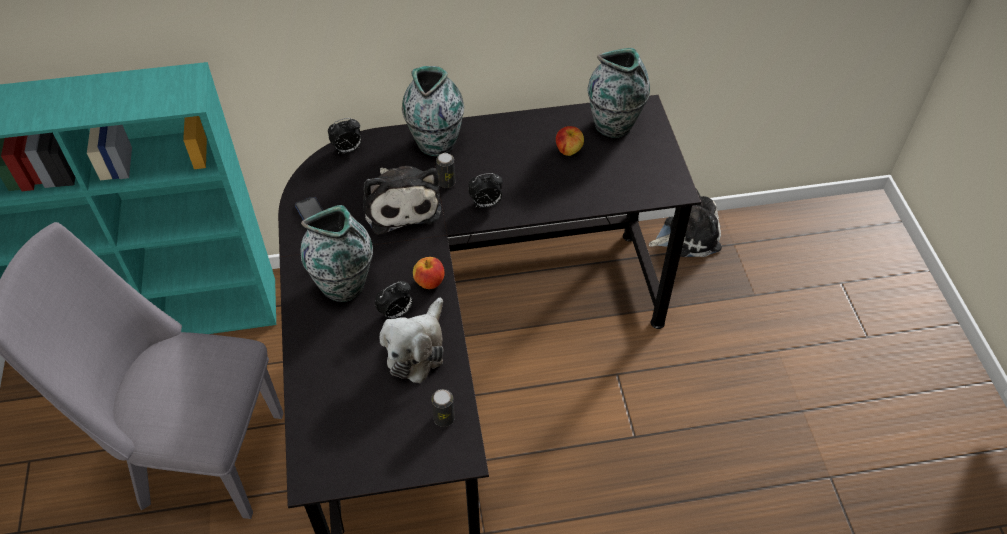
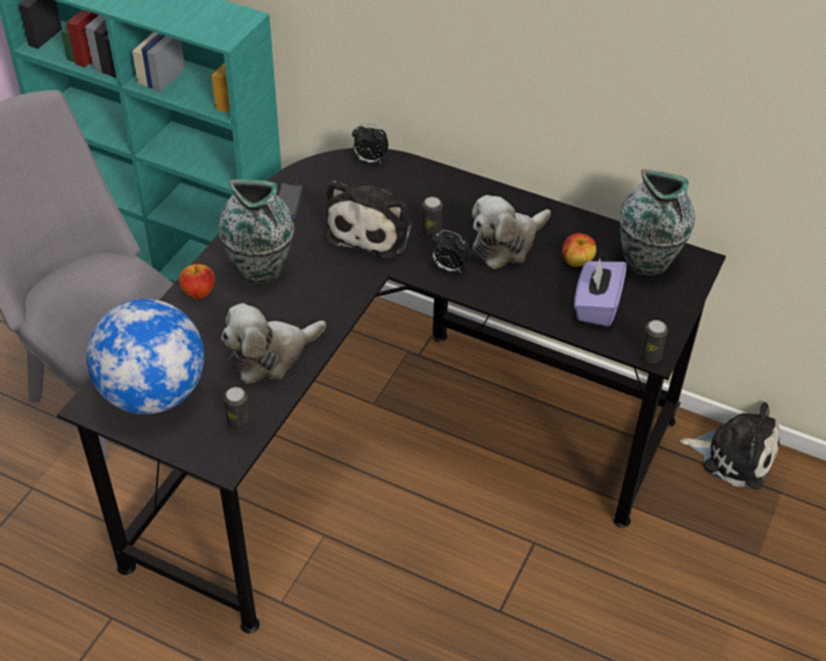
camera: 35 degrees right, 5 degrees down
alarm clock [375,281,413,319] -> none
vase [402,66,464,156] -> none
apple [413,257,445,289] -> apple moved to [179,264,215,299]
none -> globe [86,299,204,414]
none -> plush toy [472,195,551,269]
none -> purple tissue box [574,258,626,327]
none -> can [640,320,668,363]

